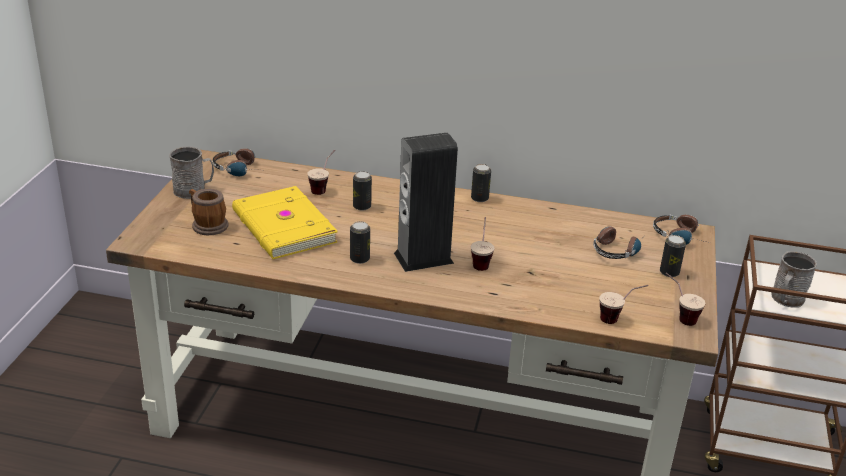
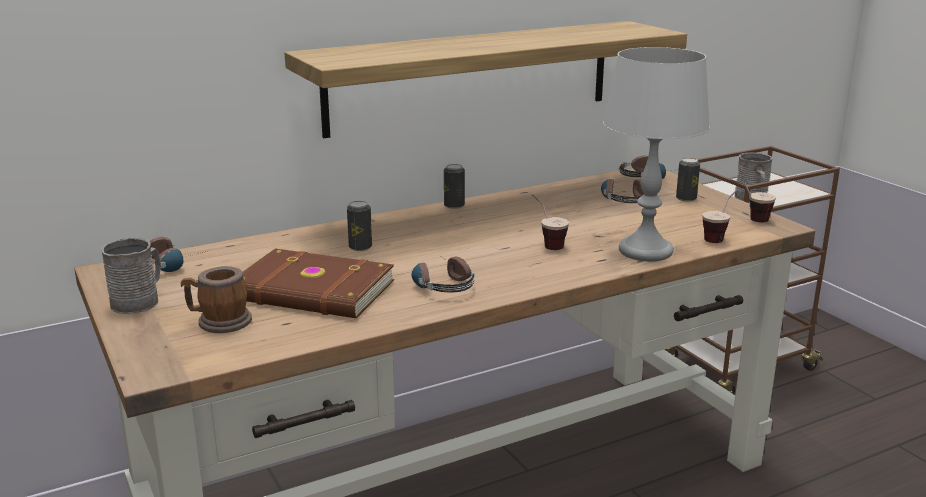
camera: 40 degrees left, 10 degrees down
yellow book [232,186,338,259] -> brown book [243,248,394,318]
cup [307,150,335,195] -> none
can [350,221,370,264] -> headphones [411,255,475,292]
speaker [394,132,458,272] -> none
none -> shelf [284,21,687,138]
none -> grey table lamp [603,47,710,261]

